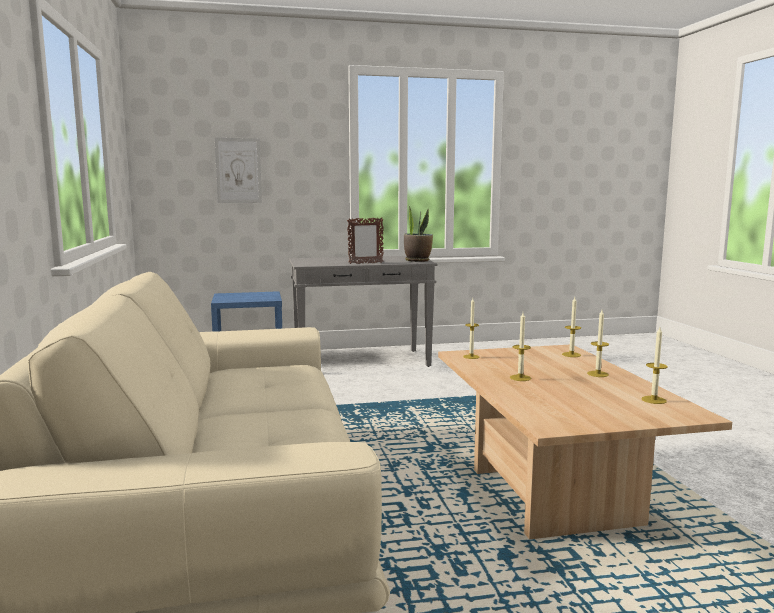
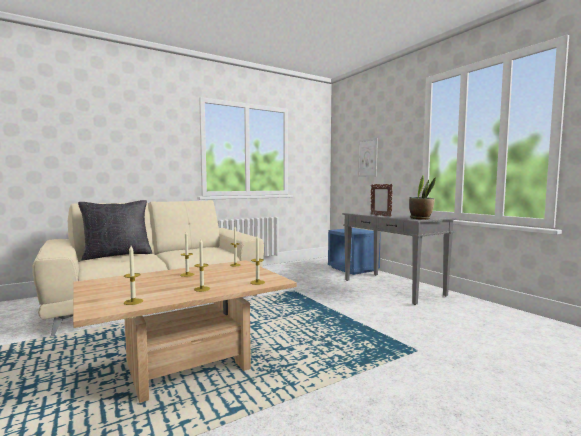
camera: 70 degrees right, 5 degrees down
none -> black pillow [78,200,152,260]

